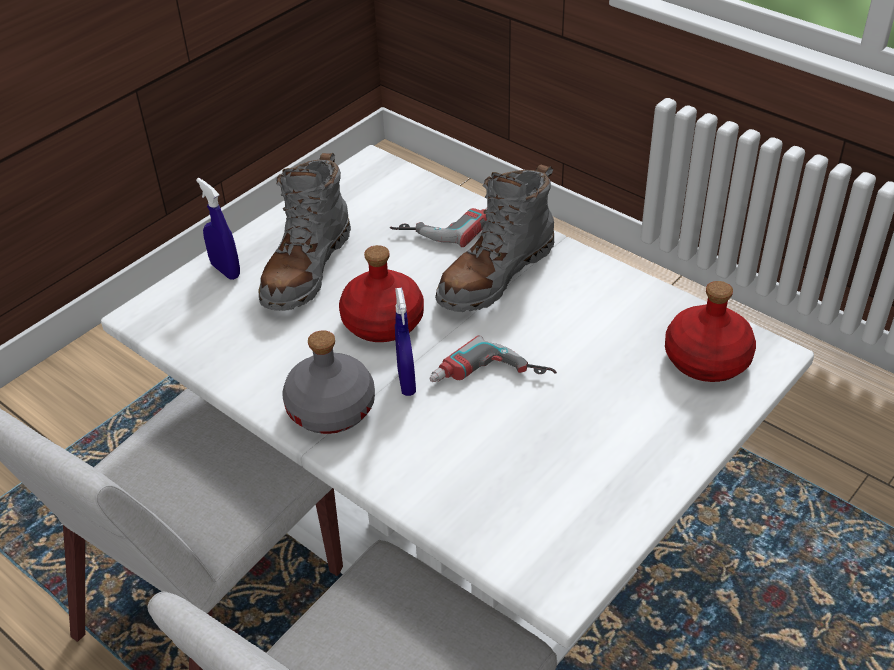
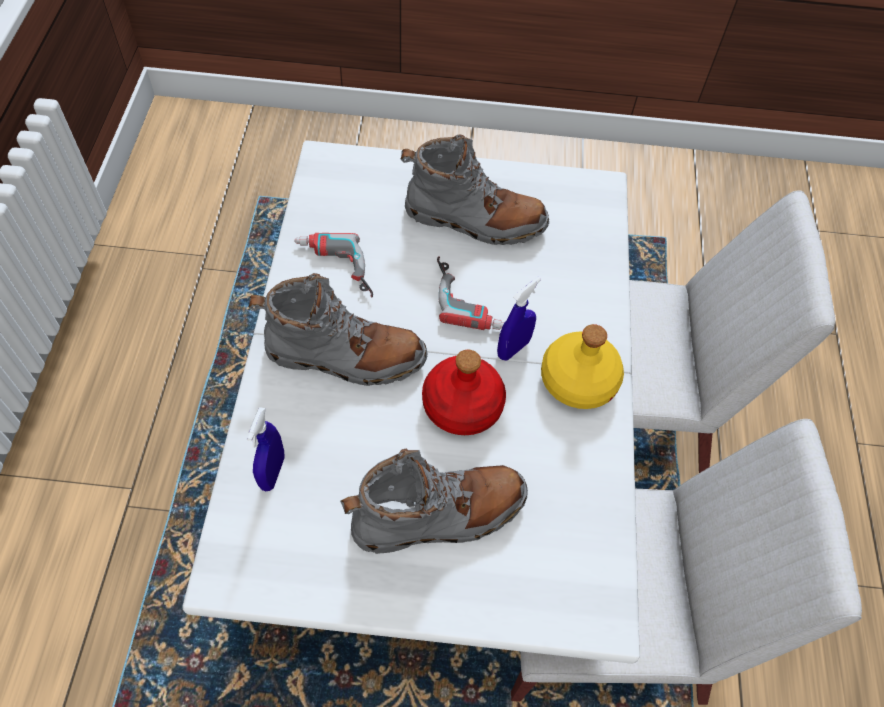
camera: 130 degrees left, 15 degrees up
blue spray bottle [196,178,240,280] -> blue spray bottle moved to [247,407,285,491]
grey bottle [282,330,375,434] -> yellow bottle [541,324,624,409]
power drill [390,207,487,247] -> power drill moved to [294,233,373,298]
red bottle [665,281,756,382] -> none
none -> grey boot [401,134,549,245]

